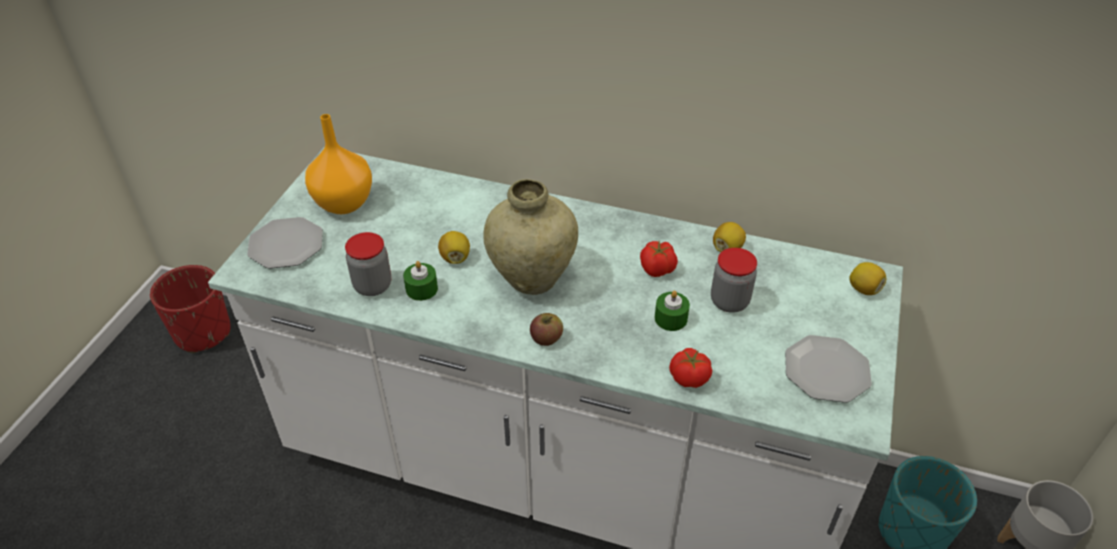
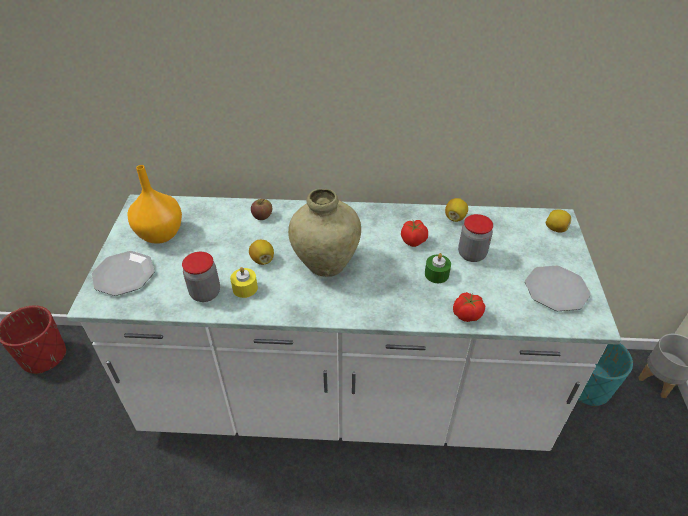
camera: 15 degrees left, 0 degrees up
green candle [403,261,438,301] -> yellow candle [230,267,258,298]
apple [530,313,563,346] -> apple moved to [251,199,272,220]

